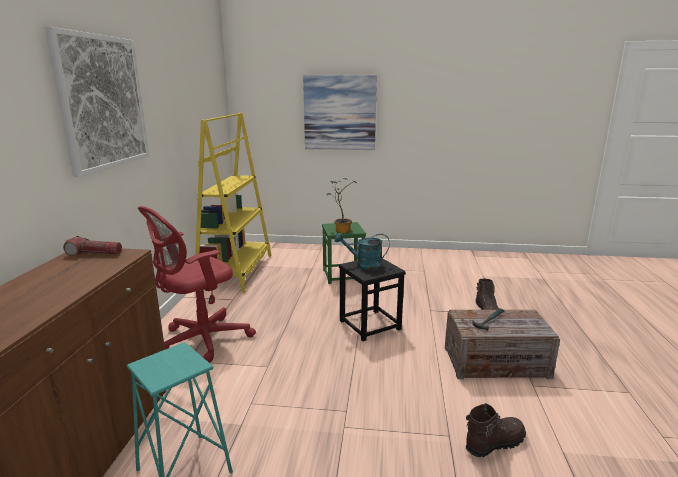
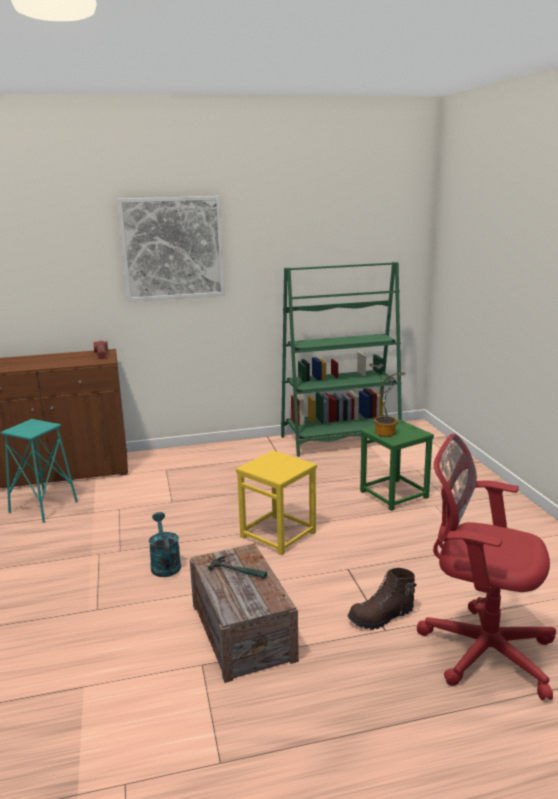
camera: 70 degrees right, 0 degrees up
red office chair [138,206,256,362] -> red office chair moved to [417,434,556,700]
yellow bookcase [195,113,272,293] -> green bookcase [281,262,402,457]
picture [303,75,377,150] -> none
turquoise watering can [334,233,390,270] -> turquoise watering can moved to [149,512,181,577]
black stool [339,258,406,341] -> yellow stool [236,450,317,556]
brown boot [466,403,526,457] -> none

